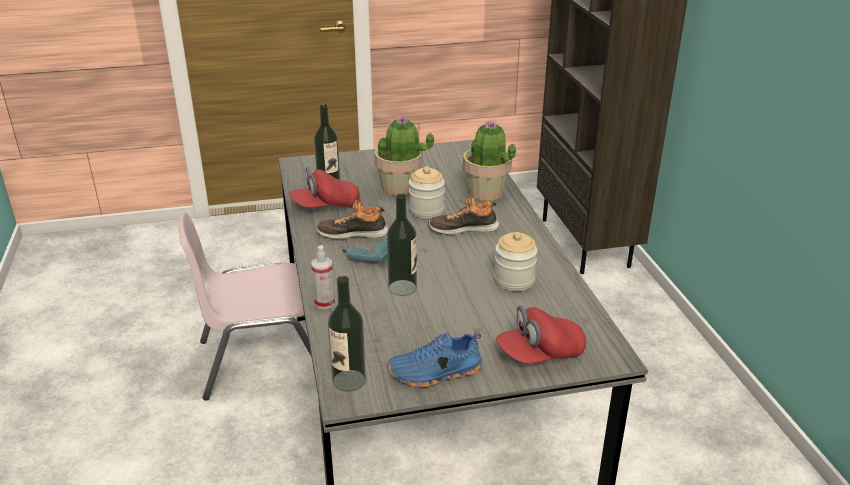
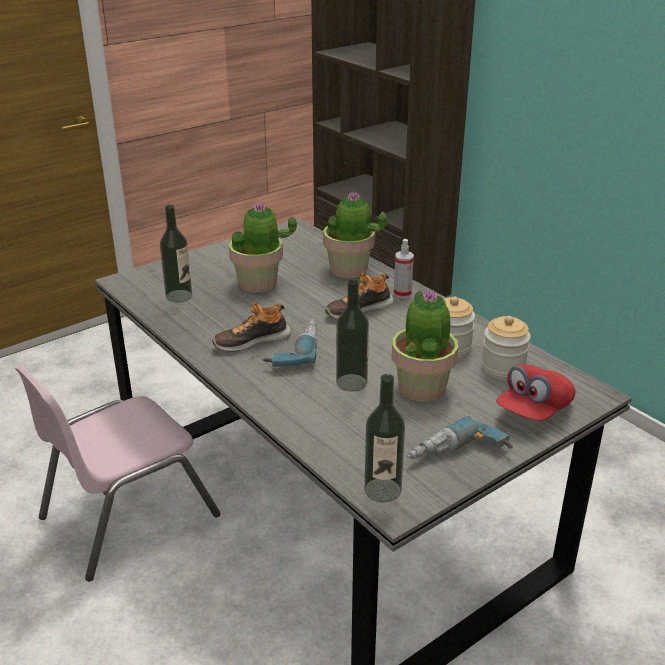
camera: 25 degrees left, 0 degrees up
red cap [289,167,360,208] -> none
spray bottle [311,245,335,309] -> spray bottle moved to [394,239,414,298]
blue shoe [387,332,483,388] -> power drill [407,416,513,459]
jar [409,167,445,219] -> jar moved to [481,316,531,380]
none -> potted plant [392,289,458,402]

